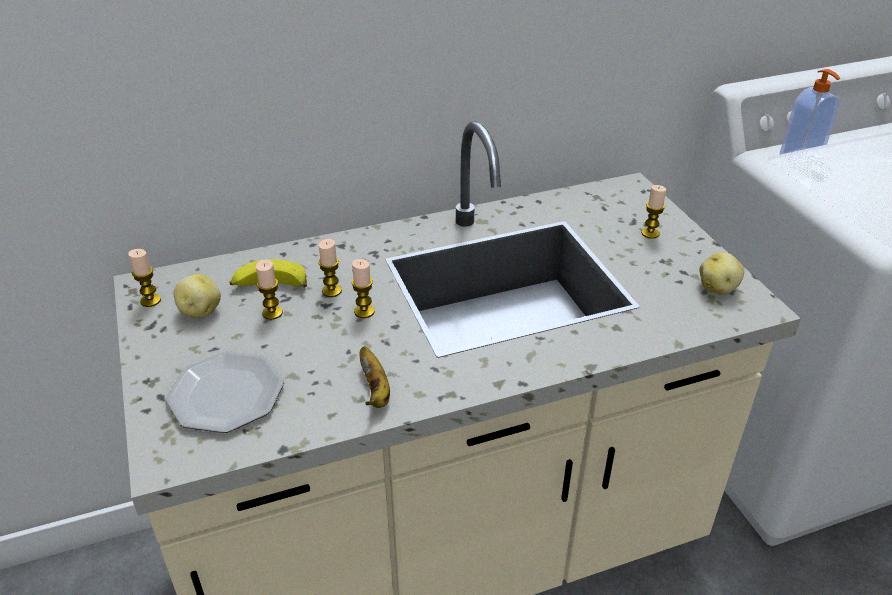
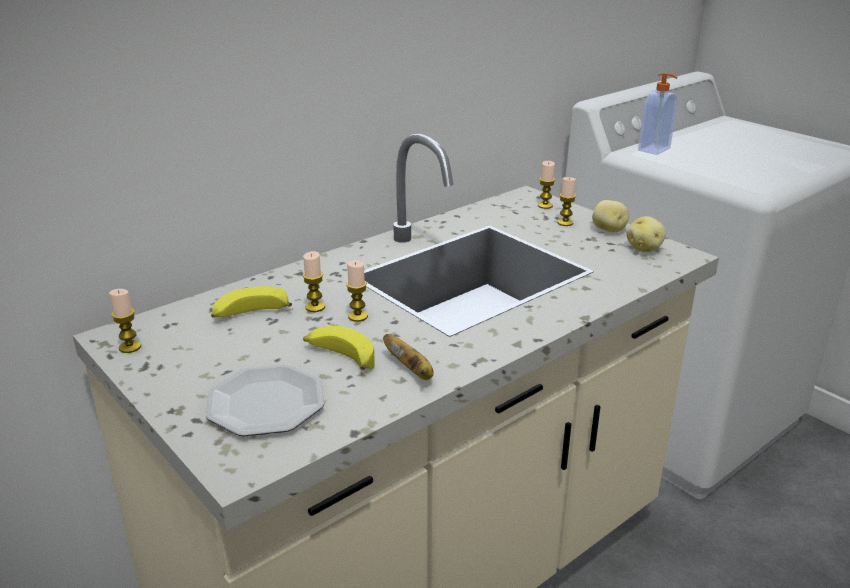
camera: 20 degrees left, 10 degrees down
potato [173,274,221,318] -> potato moved to [592,200,629,232]
candle [256,259,283,320] -> candle moved to [538,161,555,209]
none -> banana [303,326,375,370]

